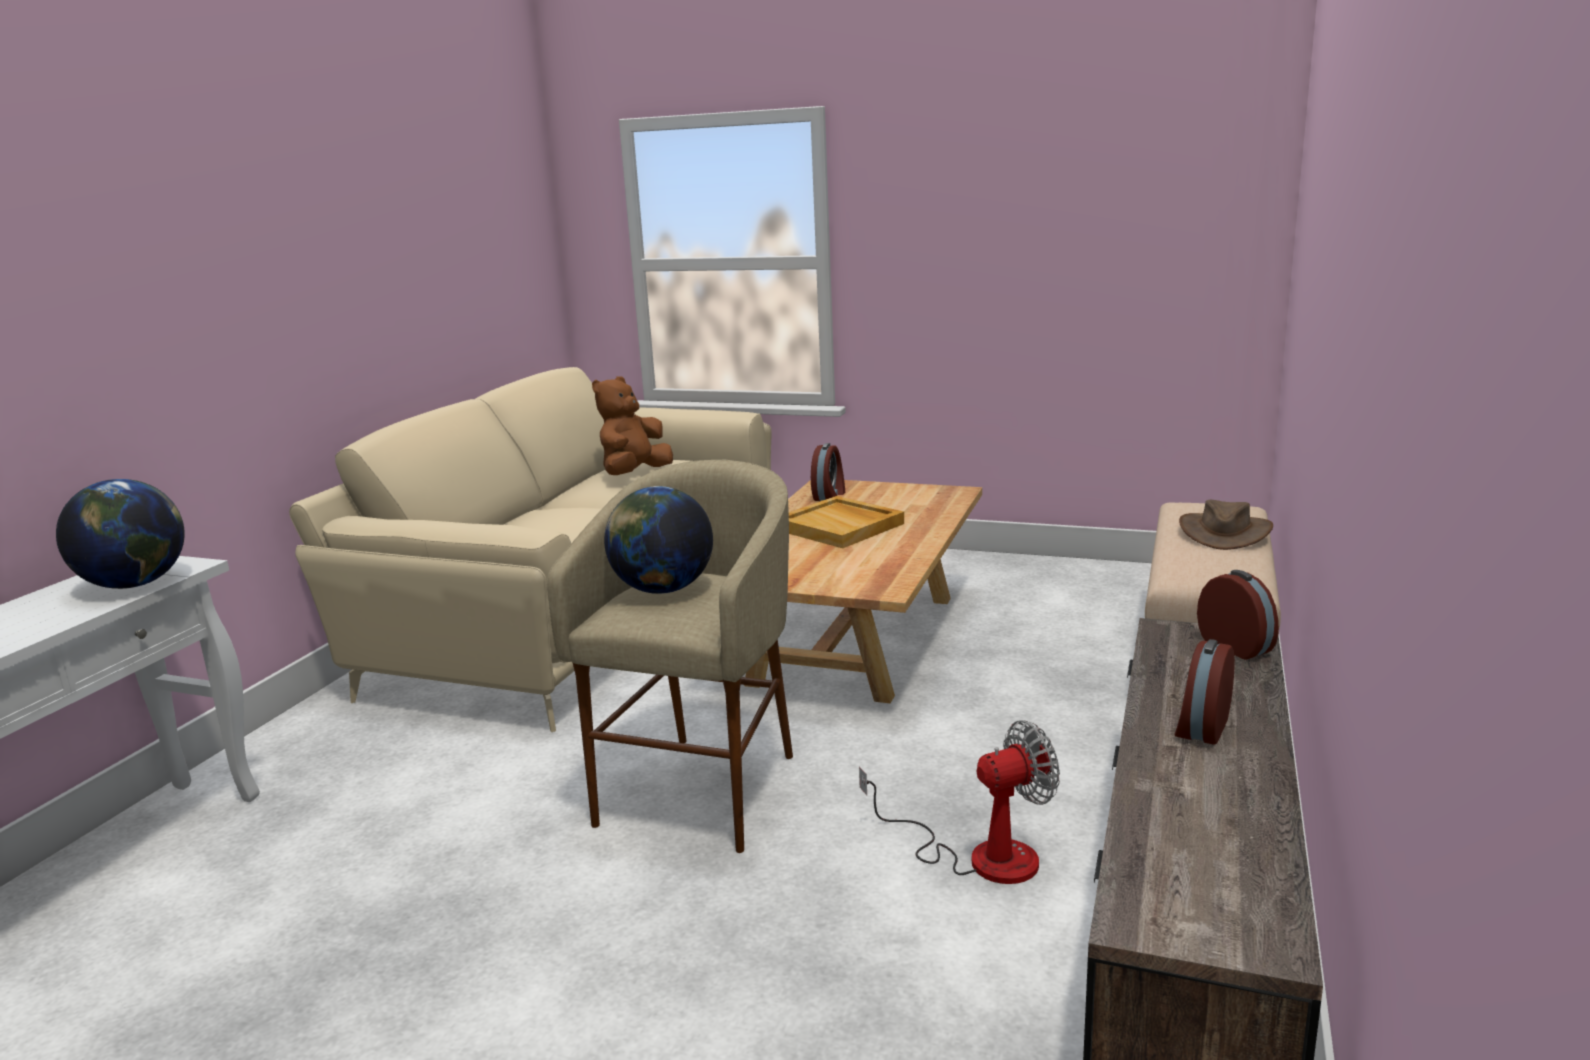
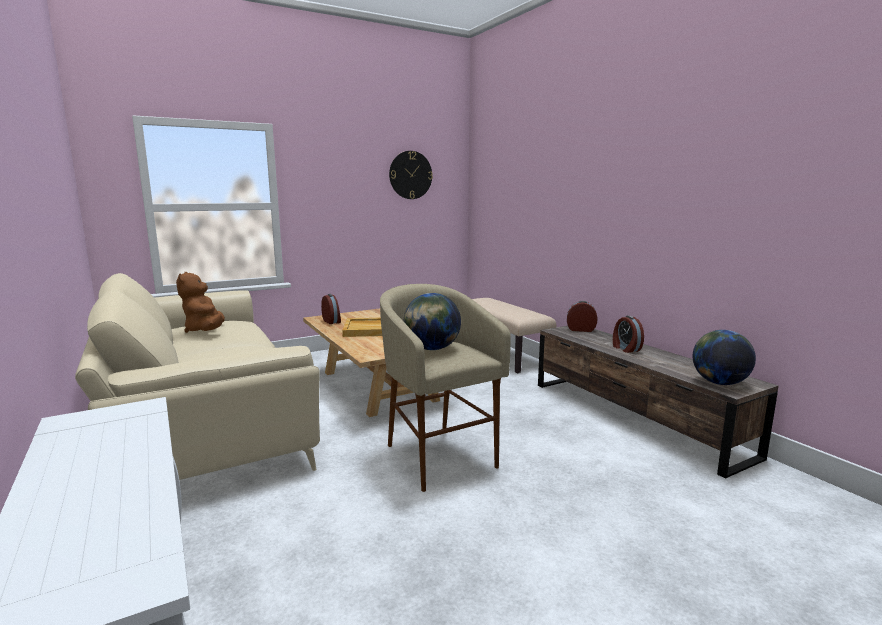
camera: 50 degrees left, 5 degrees down
globe [56,479,185,589] -> globe moved to [693,330,756,385]
fan [859,720,1060,884] -> none
brown hat [1179,500,1273,550] -> none
none -> wall clock [389,151,433,199]

